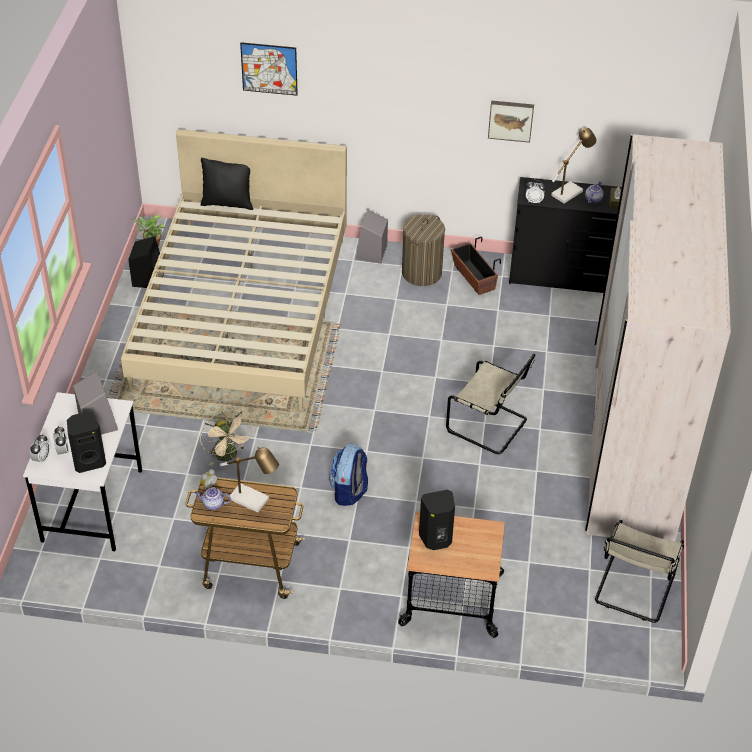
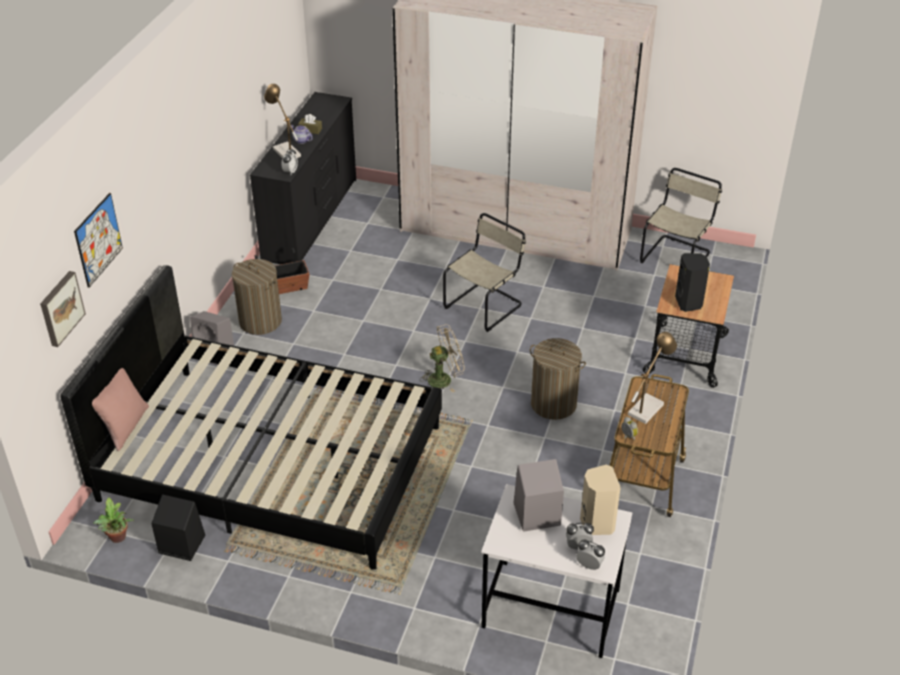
camera: 80 degrees left, 5 degrees down
black speaker [67,412,106,473] -> beige speaker [580,464,621,535]
beige bed [121,129,347,410] -> black bed [60,265,442,570]
teapot [195,488,231,510] -> none
black pillow [200,158,253,210] -> pink pillow [92,368,149,451]
beige fan [200,410,254,466] -> beige fan moved to [420,324,465,392]
backpack [329,443,368,506] -> laundry basket [530,338,586,420]
picture [488,101,534,143] -> picture moved to [40,271,86,347]
beige chair [595,520,684,623] -> beige chair turned 90 degrees counterclockwise [640,168,722,263]

